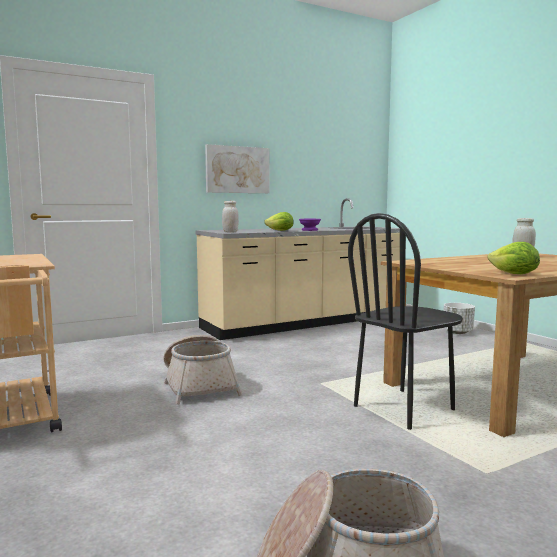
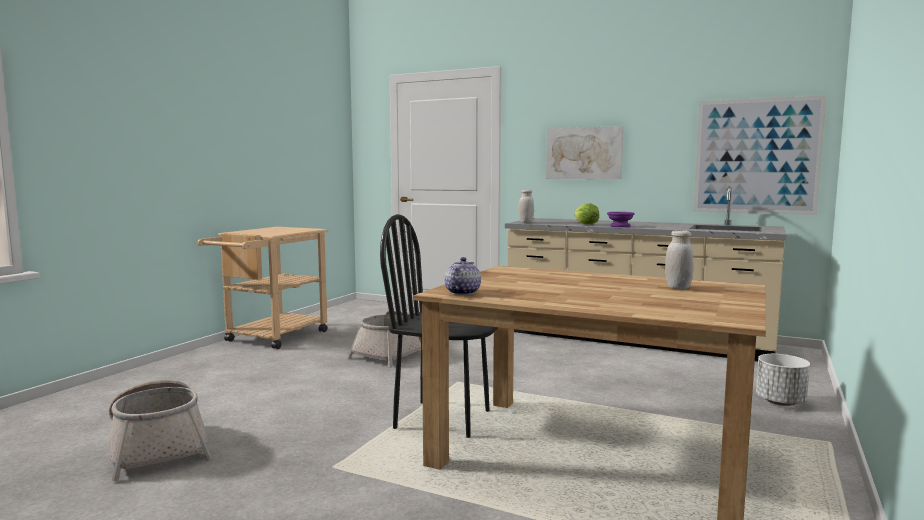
camera: 55 degrees right, 0 degrees up
lettuce [487,242,540,274] -> teapot [445,257,481,295]
none -> picture [693,96,826,215]

